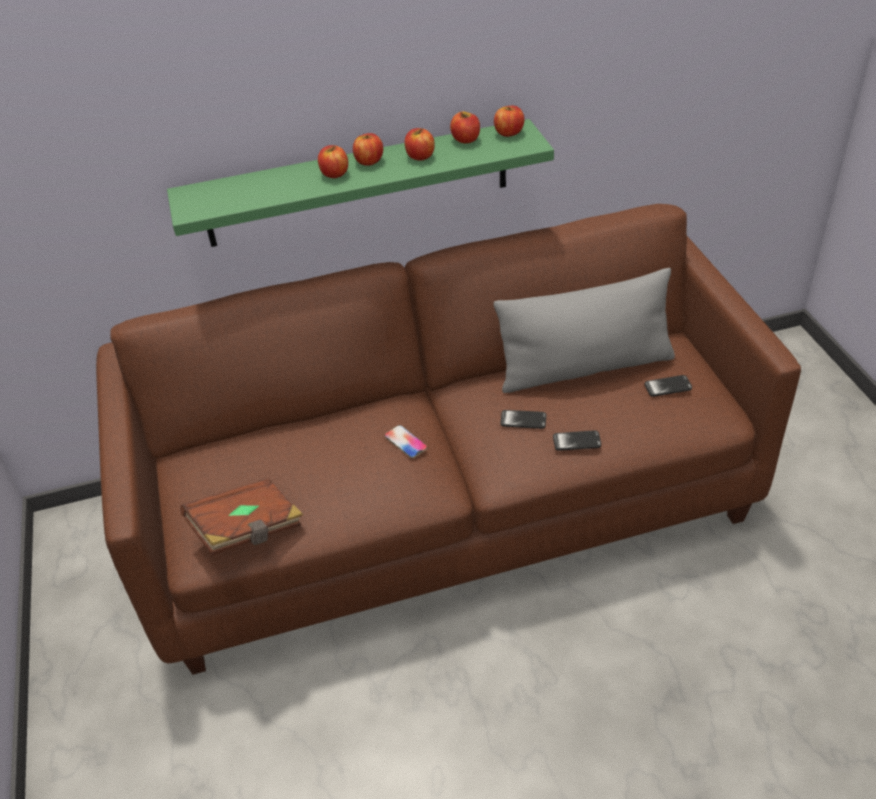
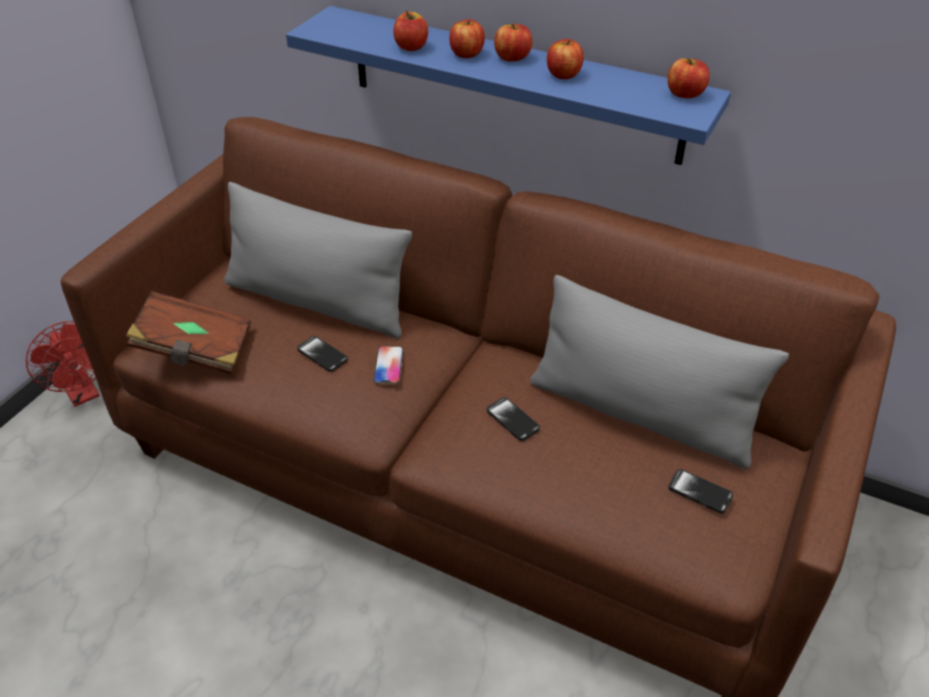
camera: 40 degrees right, 0 degrees up
green shelf [167,119,554,247] -> blue shelf [286,6,731,165]
apple [450,112,480,143] -> apple moved to [393,11,428,51]
phone [553,430,601,451] -> phone moved to [297,336,348,372]
none -> red fan [26,321,100,407]
none -> grey pillow [224,182,412,339]

